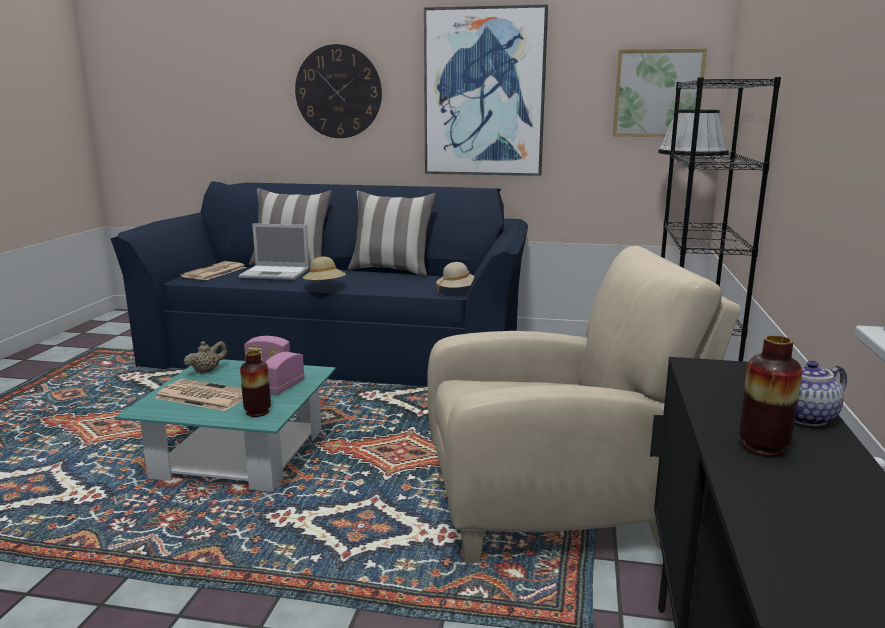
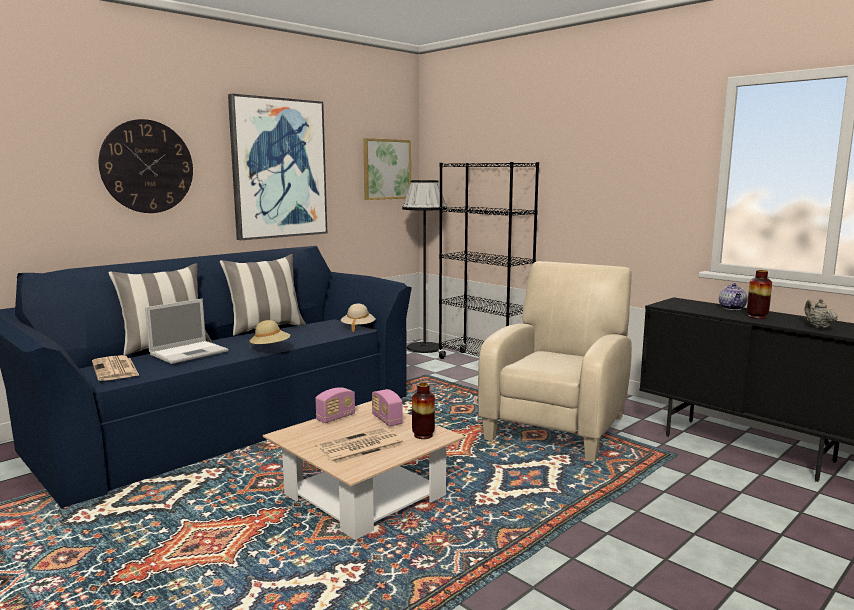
camera: 55 degrees left, 5 degrees down
turquoise coffee table [115,359,336,492] -> beige coffee table [263,401,465,540]
beige teapot [184,341,227,374] -> beige teapot moved to [804,299,838,328]

